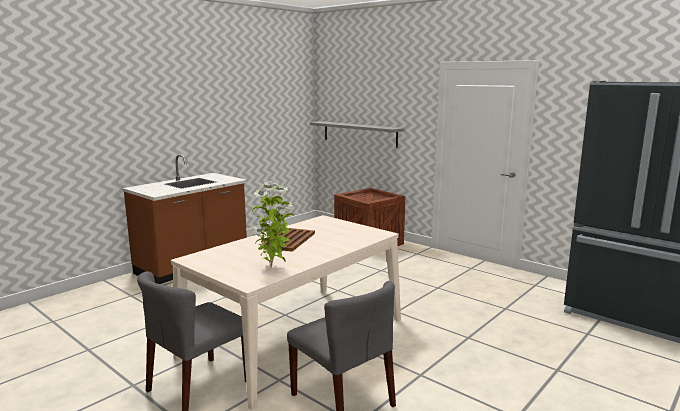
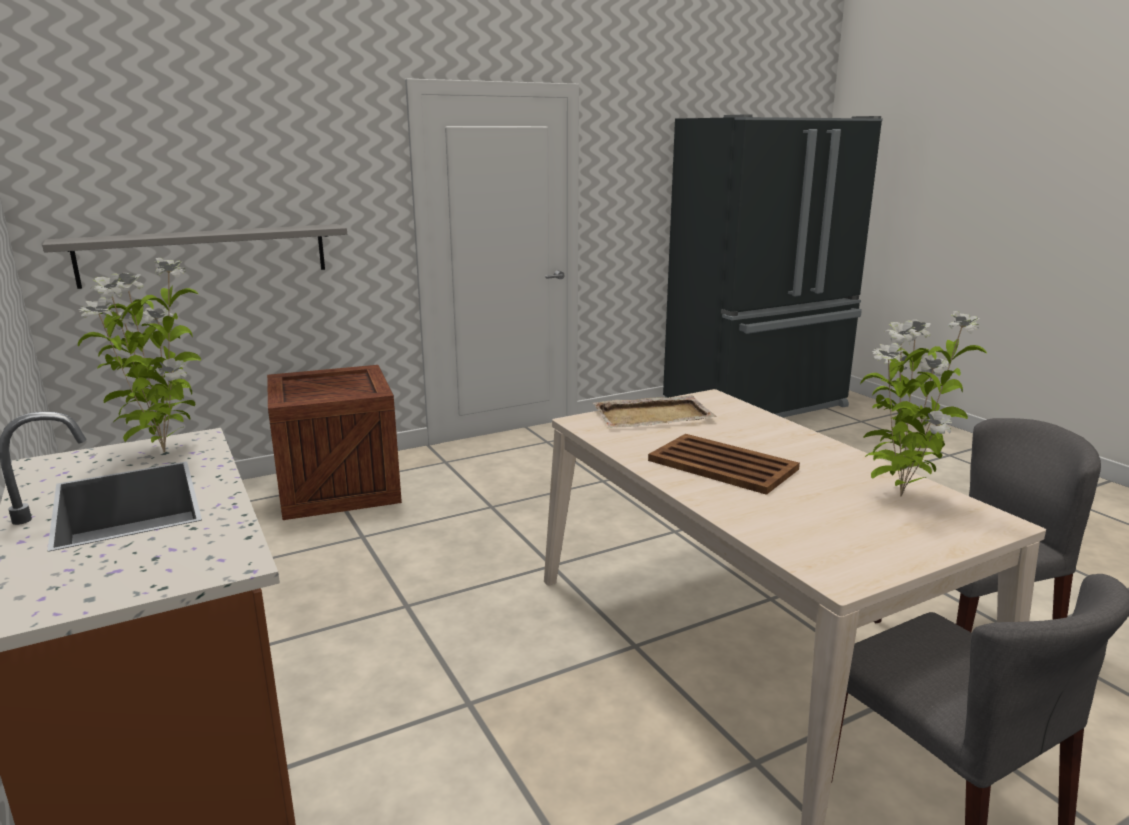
camera: 70 degrees left, 5 degrees up
none -> potted plant [78,258,201,452]
none -> beige tray [593,395,717,428]

